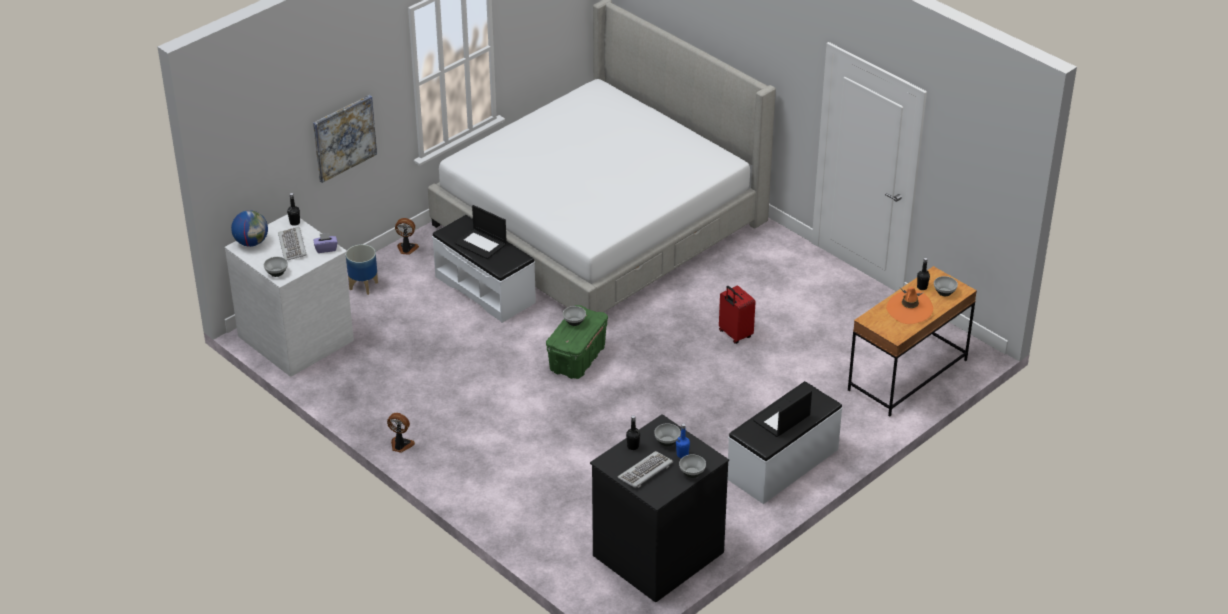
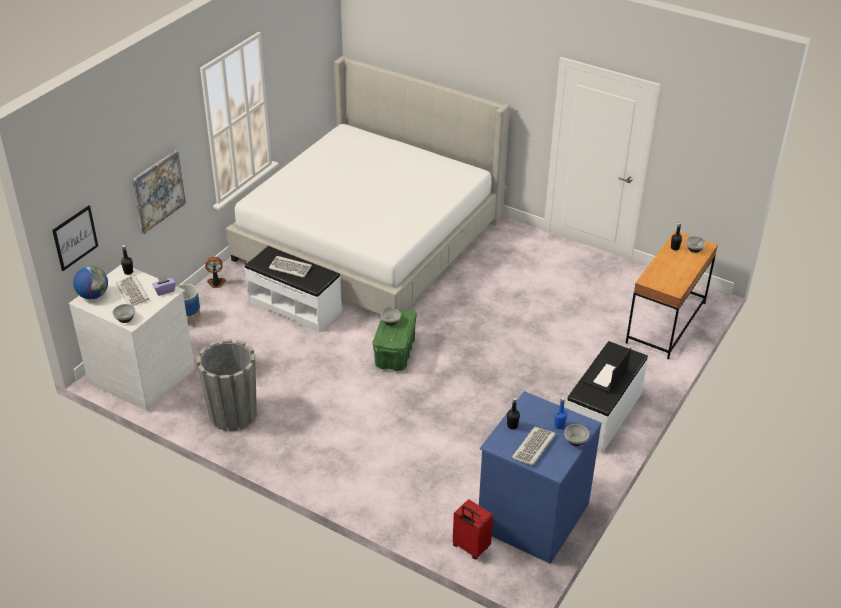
camera: 15 degrees left, 0 degrees up
fan [387,413,415,453] -> none
laptop [455,205,507,259] -> keyboard [269,256,312,278]
black dresser [590,414,729,602] -> blue dresser [479,391,602,564]
bowl [654,423,681,446] -> none
red suitcase [719,285,755,344] -> red suitcase moved to [453,499,493,559]
orange hat [886,287,933,324] -> none
none -> picture [52,206,98,271]
none -> grey planter [197,339,257,431]

